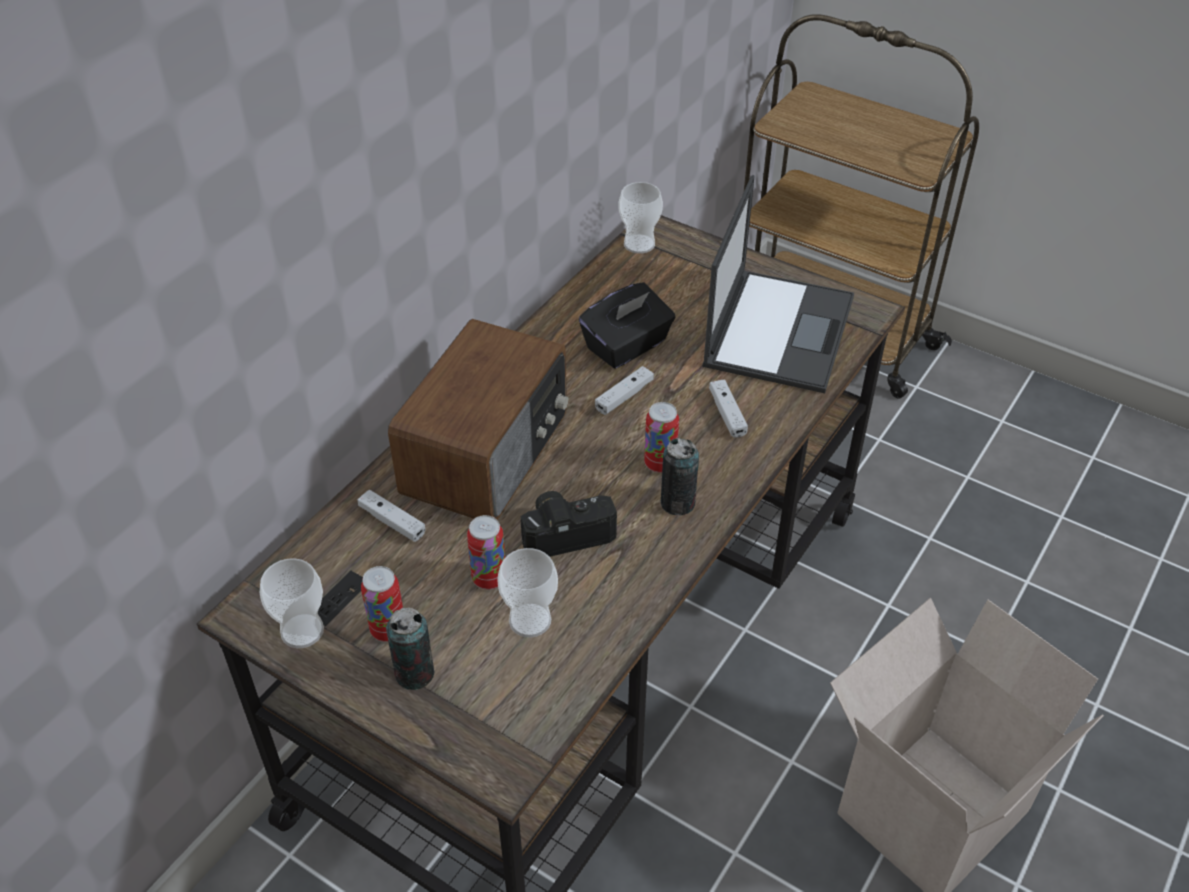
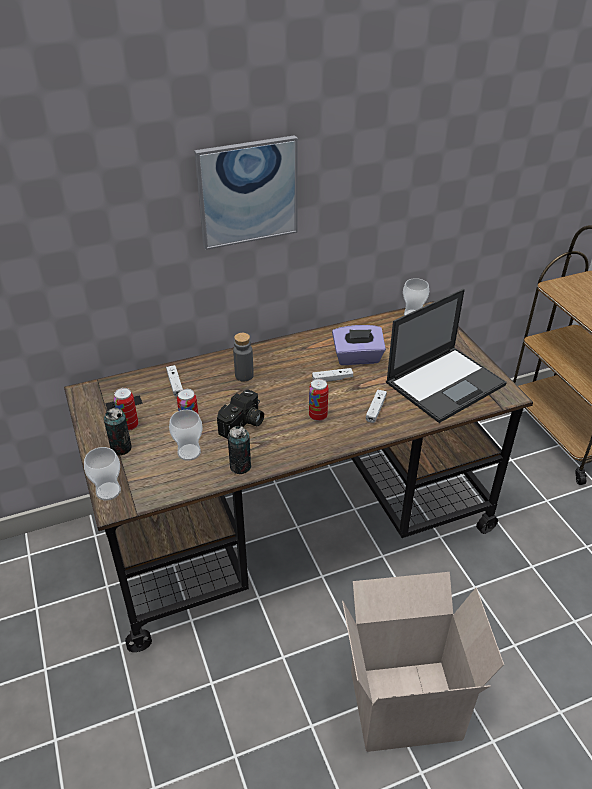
camera: 35 degrees right, 5 degrees down
cup [260,558,324,648] -> cup moved to [84,447,121,501]
radio [388,319,569,520] -> grey bottle [233,333,254,382]
camera [520,491,617,557] -> camera turned 105 degrees clockwise [217,389,264,439]
black tissue box [579,283,676,369] -> purple tissue box [332,325,386,365]
can [661,438,699,515] -> can moved to [228,426,251,474]
none -> picture [194,135,298,250]

